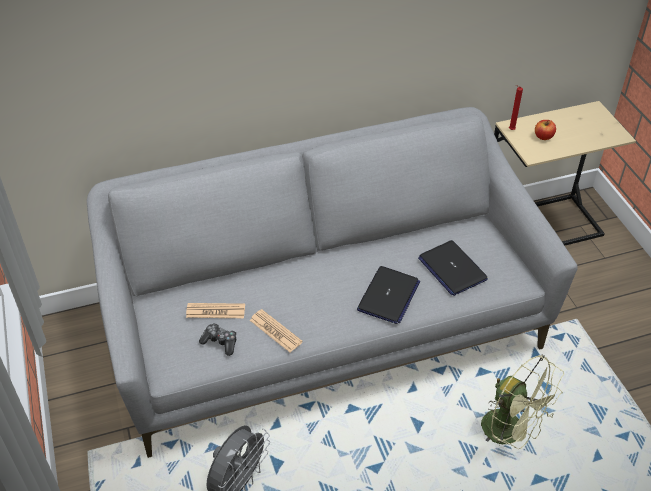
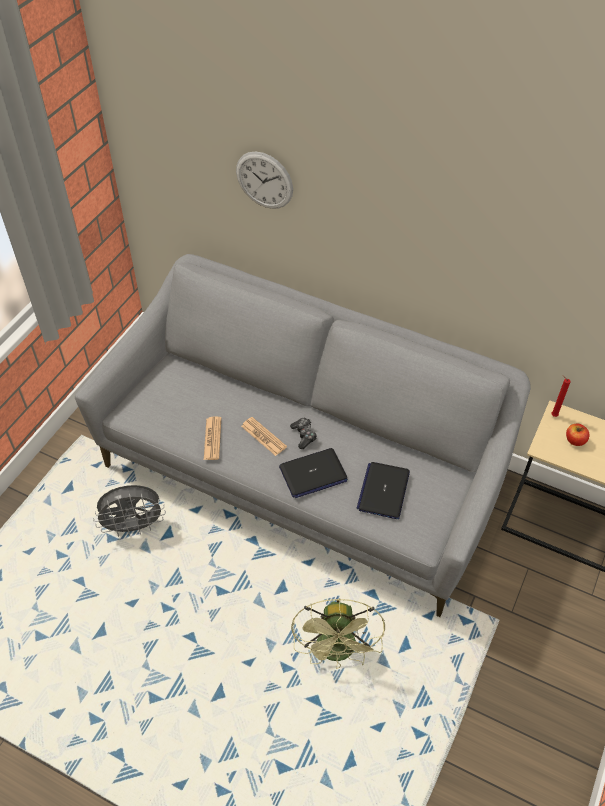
camera: 45 degrees right, 5 degrees up
newspaper [186,303,245,318] -> newspaper moved to [241,417,287,456]
game controller [199,323,236,356] -> game controller moved to [290,418,317,449]
none -> wall clock [236,151,293,209]

